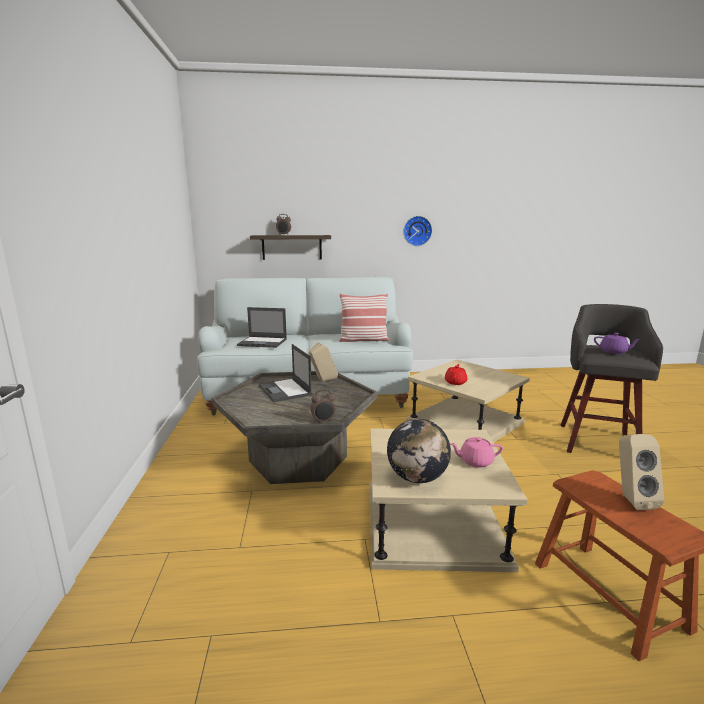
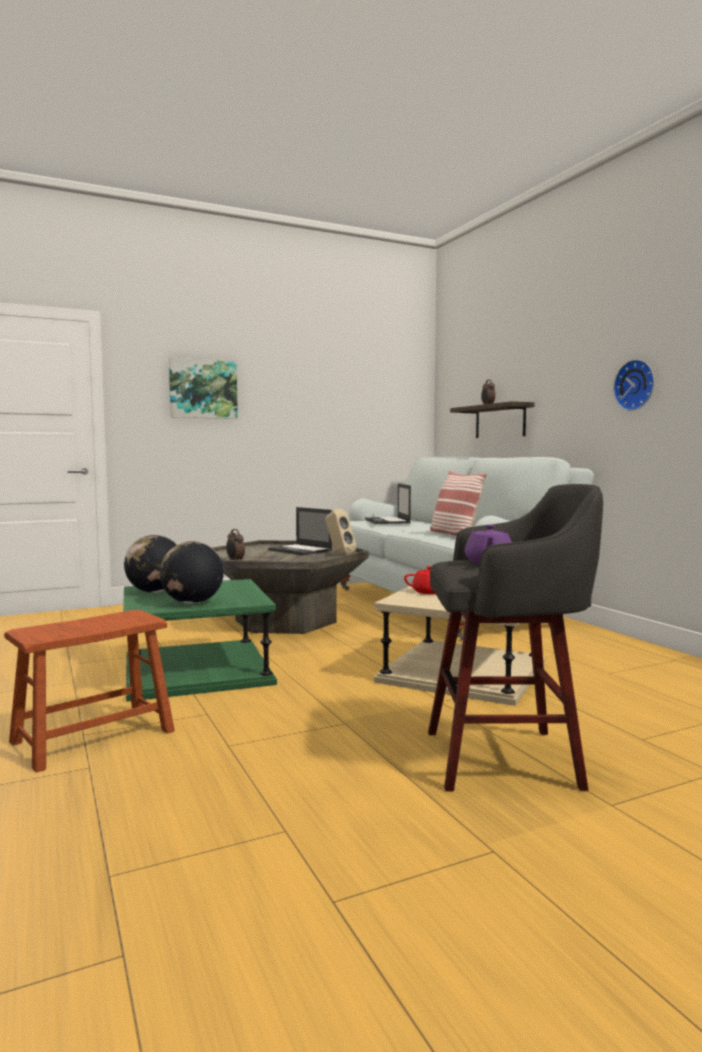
camera: 70 degrees right, 10 degrees down
laptop [259,344,312,402] -> laptop turned 90 degrees counterclockwise [268,507,332,555]
beige side table [370,428,528,572] -> green side table [123,579,277,702]
pink teapot [450,437,503,468] -> globe [160,541,224,604]
beige speaker [619,434,664,510] -> none
none -> picture [169,358,238,419]

